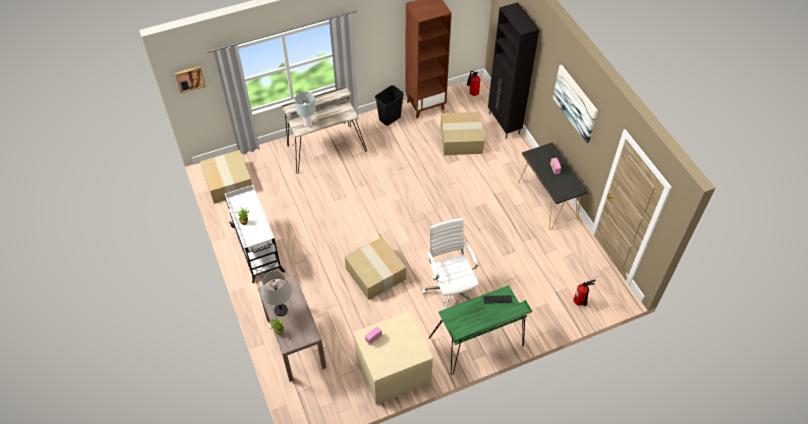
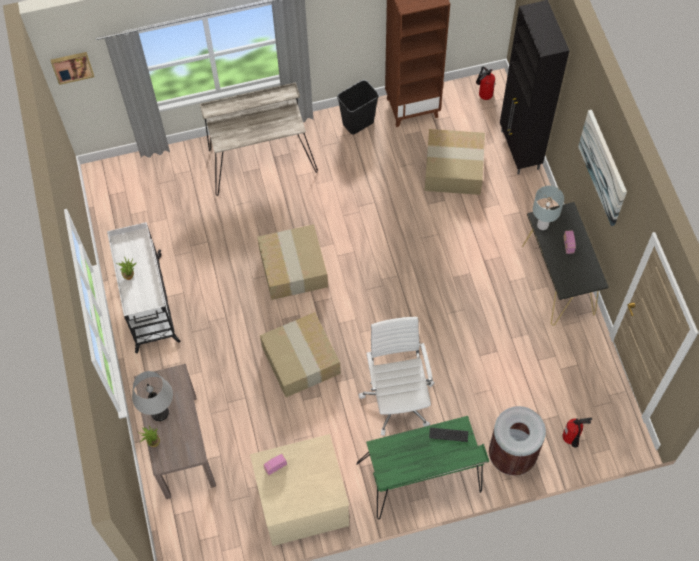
camera: 10 degrees right, 10 degrees up
cardboard box [200,150,252,204] -> cardboard box moved to [257,224,328,300]
grey table lamp [295,91,316,127] -> grey table lamp moved to [533,186,564,230]
none -> brown trash can [489,406,546,476]

